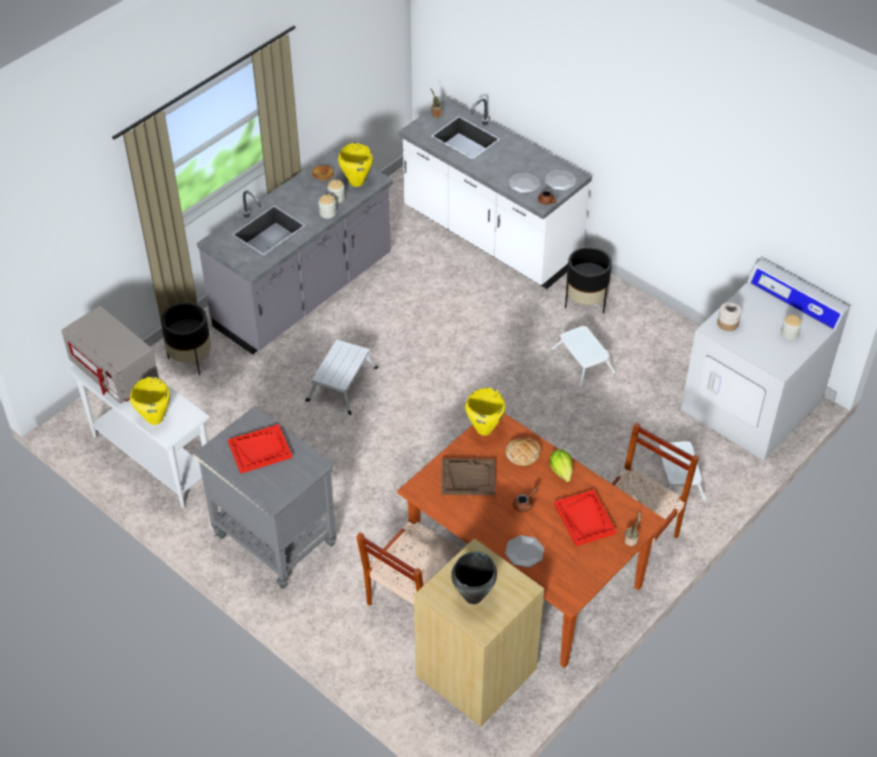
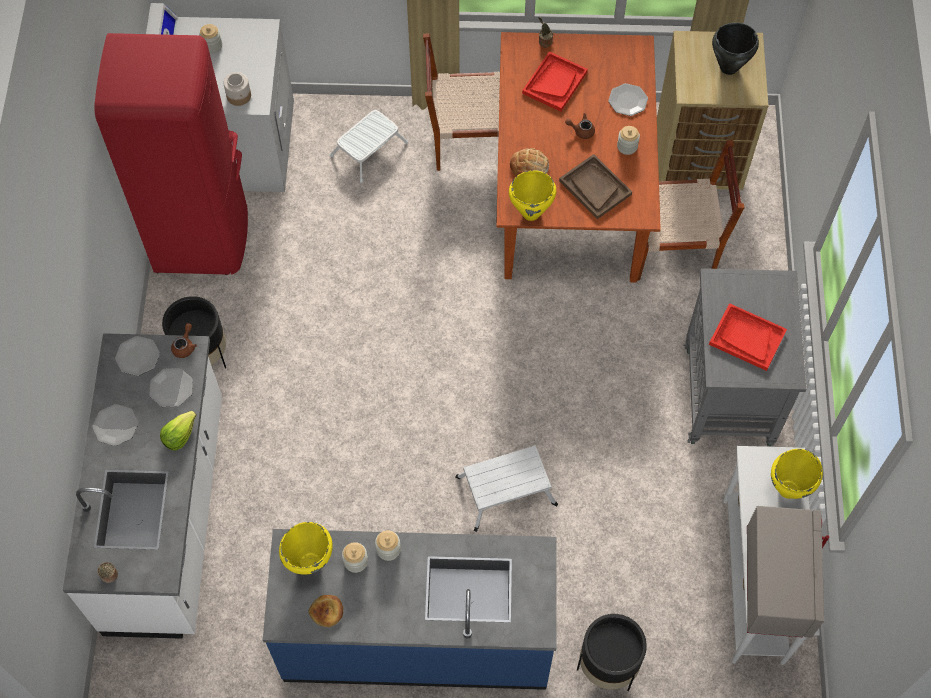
camera: 130 degrees left, 15 degrees up
grey counter [197,147,393,355] -> blue counter [263,529,557,690]
lettuce [549,449,573,482] -> lettuce moved to [160,411,196,451]
white step ladder [551,326,616,386] -> none
none -> plate [92,404,138,446]
none -> red fridge [94,33,248,275]
none -> jar [617,126,640,155]

